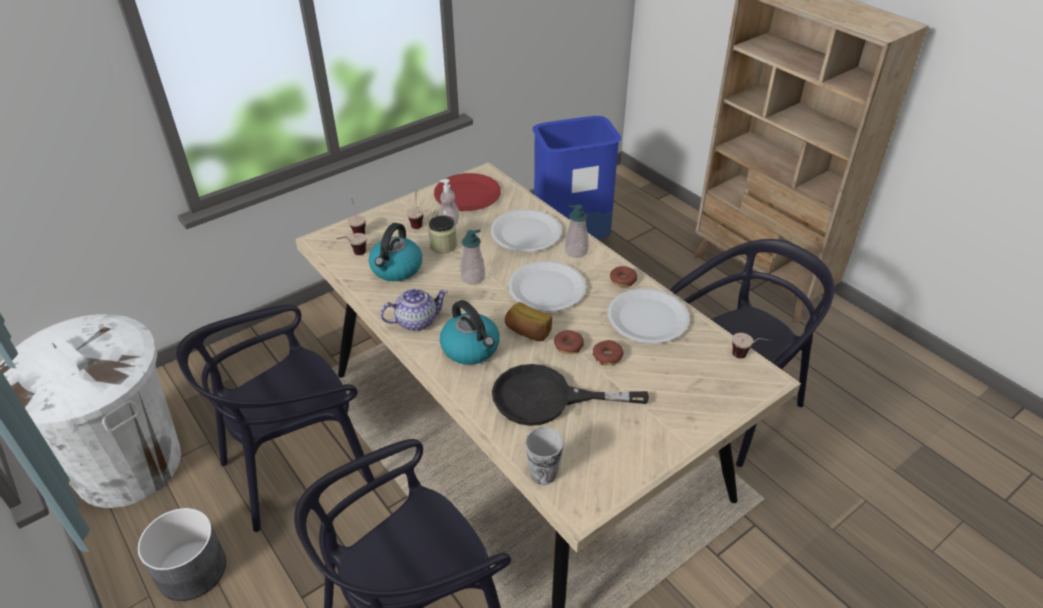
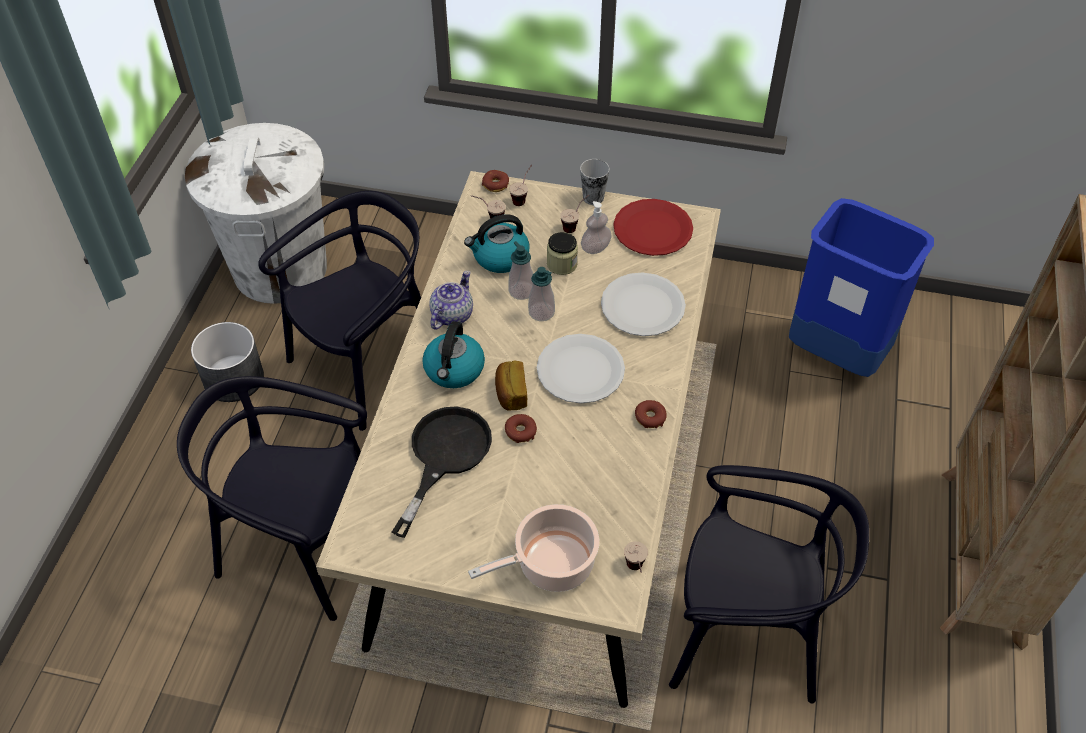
camera: 50 degrees right, 10 degrees up
black chair [176,305,375,532] -> black chair turned 120 degrees clockwise [258,191,421,431]
teapot [380,288,448,331] -> teapot turned 90 degrees counterclockwise [429,271,473,330]
black frying pan [492,364,649,426] -> black frying pan turned 60 degrees clockwise [392,406,492,538]
cup [525,427,563,485] -> cup moved to [580,159,609,205]
soap dispenser [565,205,589,258] -> soap dispenser moved to [508,241,533,300]
donut [593,340,623,365] -> donut moved to [482,170,509,192]
white plate [608,288,690,344] -> none
none -> cooking pot [468,504,599,592]

